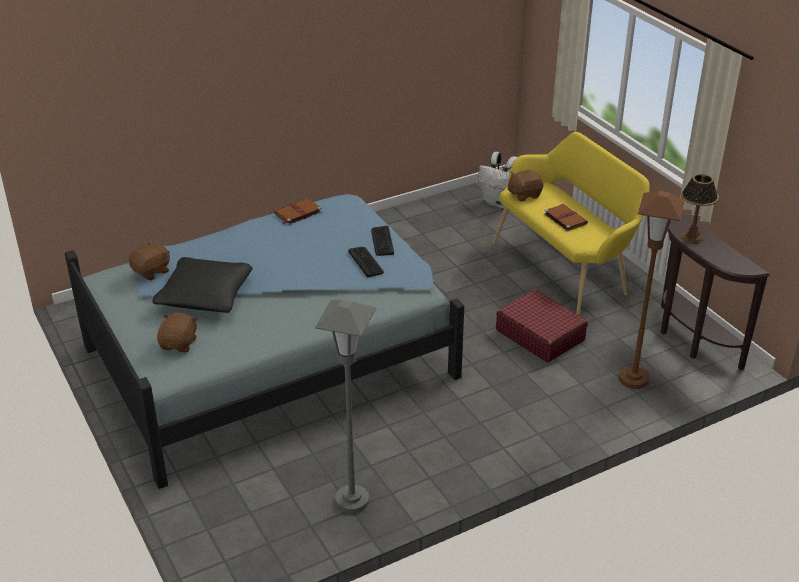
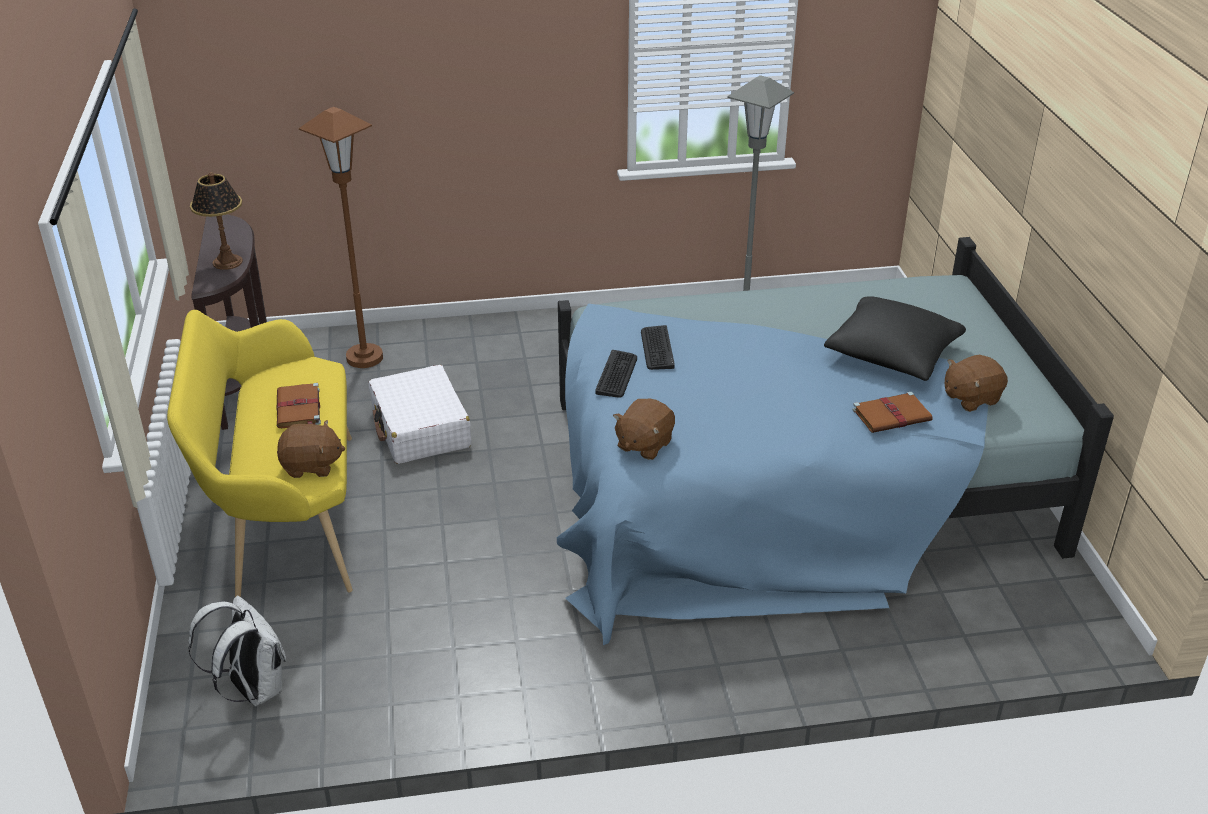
camera: 160 degrees left, 0 degrees up
brown plush toy [157,313,198,352] -> brown plush toy moved to [613,398,675,460]
brown book [274,198,322,225] -> brown book moved to [853,392,933,433]
red suitcase [496,289,588,362] -> white suitcase [369,365,471,464]

